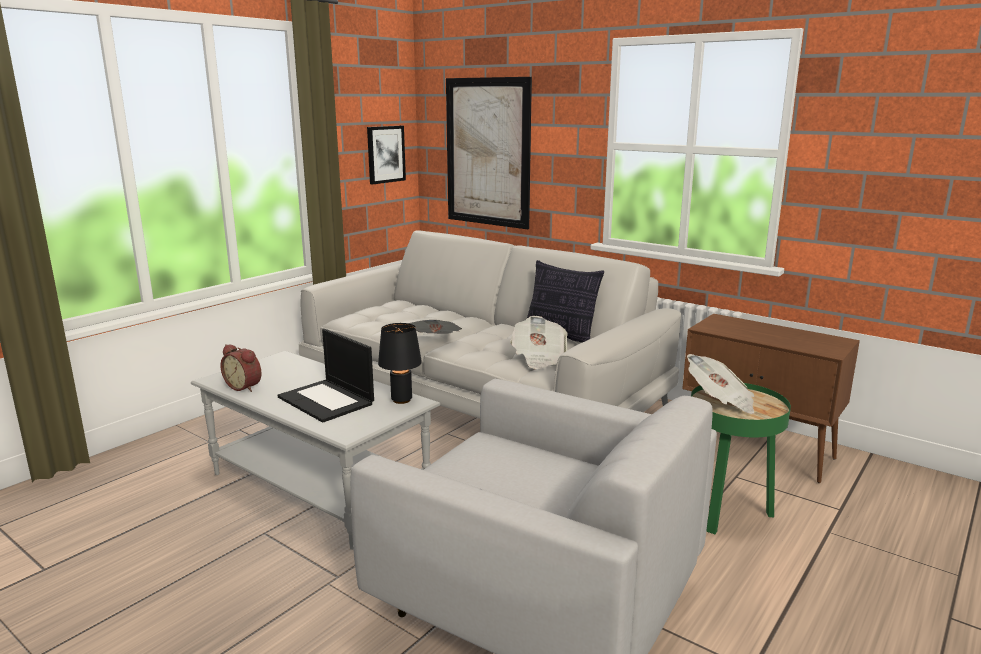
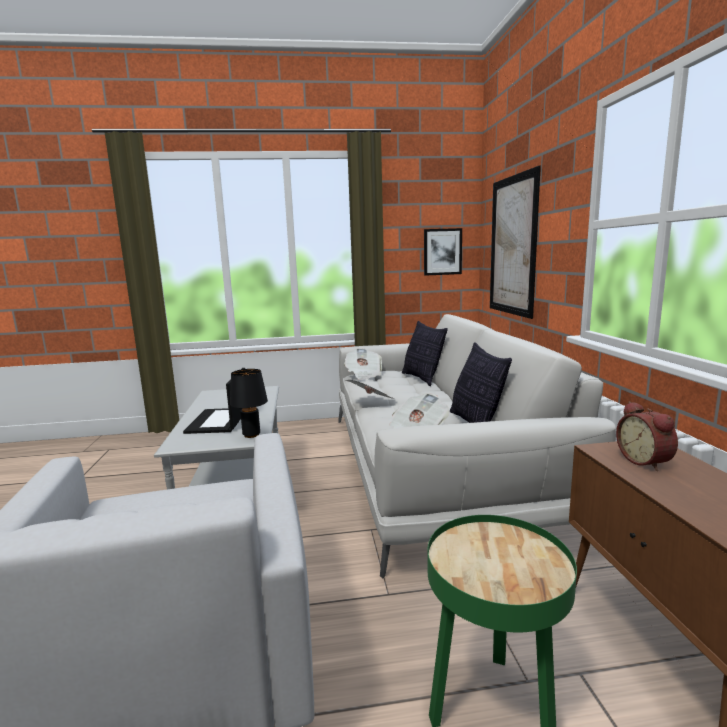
camera: 45 degrees right, 5 degrees down
alarm clock [220,344,261,392] -> alarm clock moved to [616,401,678,471]
newspaper [687,354,754,414] -> newspaper moved to [344,348,382,380]
none -> pillow [402,321,448,386]

